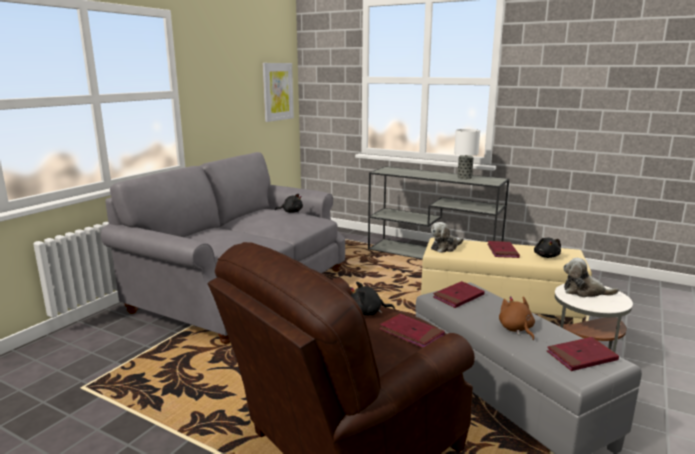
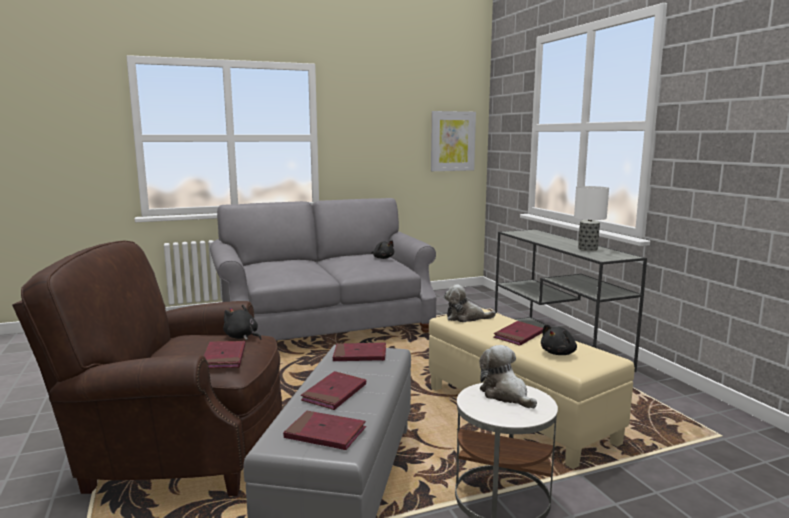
camera: 40 degrees right, 5 degrees down
brown plush toy [499,296,535,340] -> red book [301,371,366,410]

